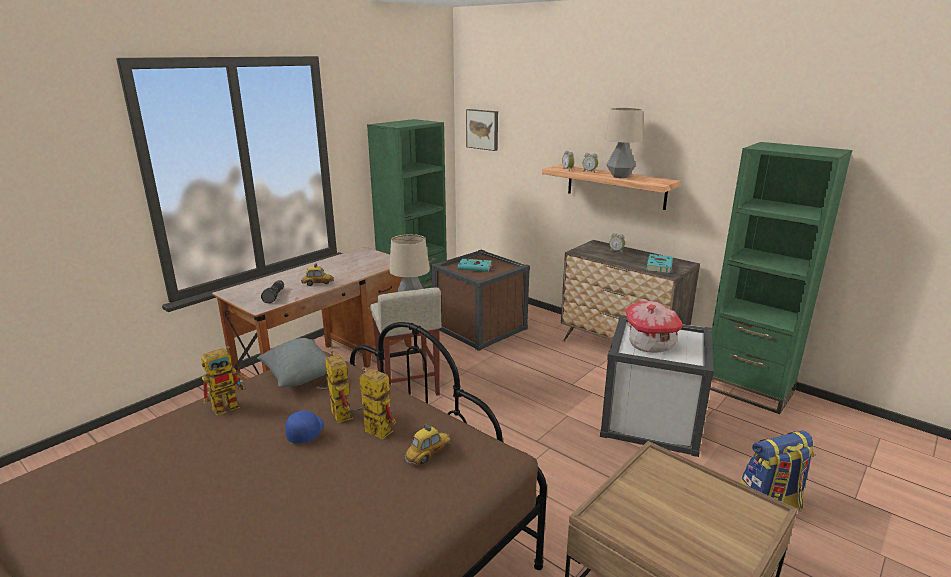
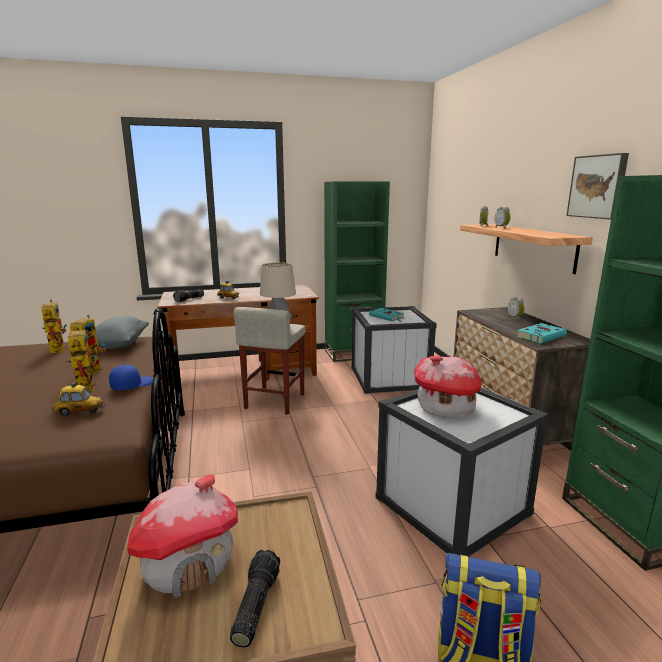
camera: 35 degrees right, 5 degrees down
toy robot [201,346,246,416] -> toy robot turned 105 degrees counterclockwise [41,300,67,353]
blue cap [285,410,324,443] -> blue cap moved to [109,365,153,391]
brown storage box [431,250,530,351] -> white storage box [351,306,437,394]
picture [466,109,498,151] -> picture moved to [566,153,629,220]
table lamp [605,108,643,178] -> none
none -> toy house [127,475,238,598]
none -> flashlight [230,550,280,648]

